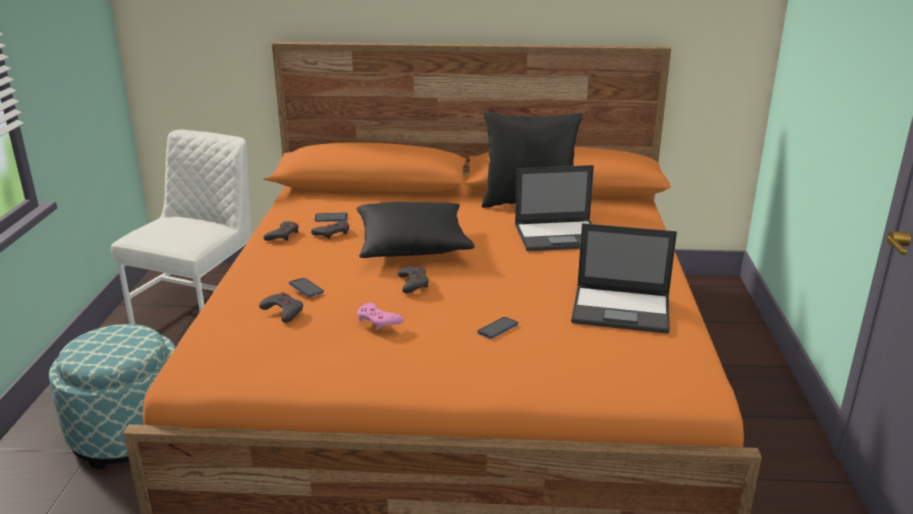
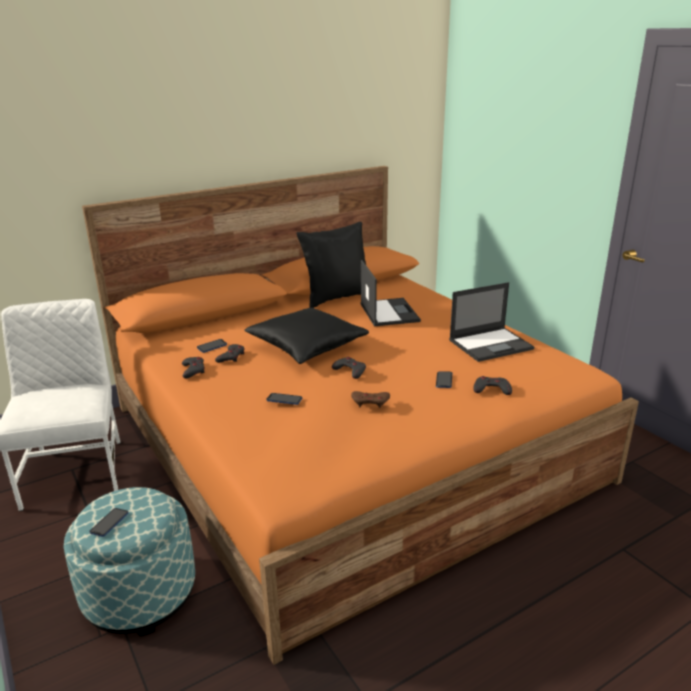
camera: 35 degrees left, 0 degrees up
grey game controller [259,292,303,323] -> grey game controller moved to [473,376,512,395]
pink game controller [357,303,404,330] -> brown game controller [351,391,390,408]
laptop [515,165,594,251] -> laptop turned 60 degrees counterclockwise [360,260,421,326]
none -> phone [89,508,129,537]

